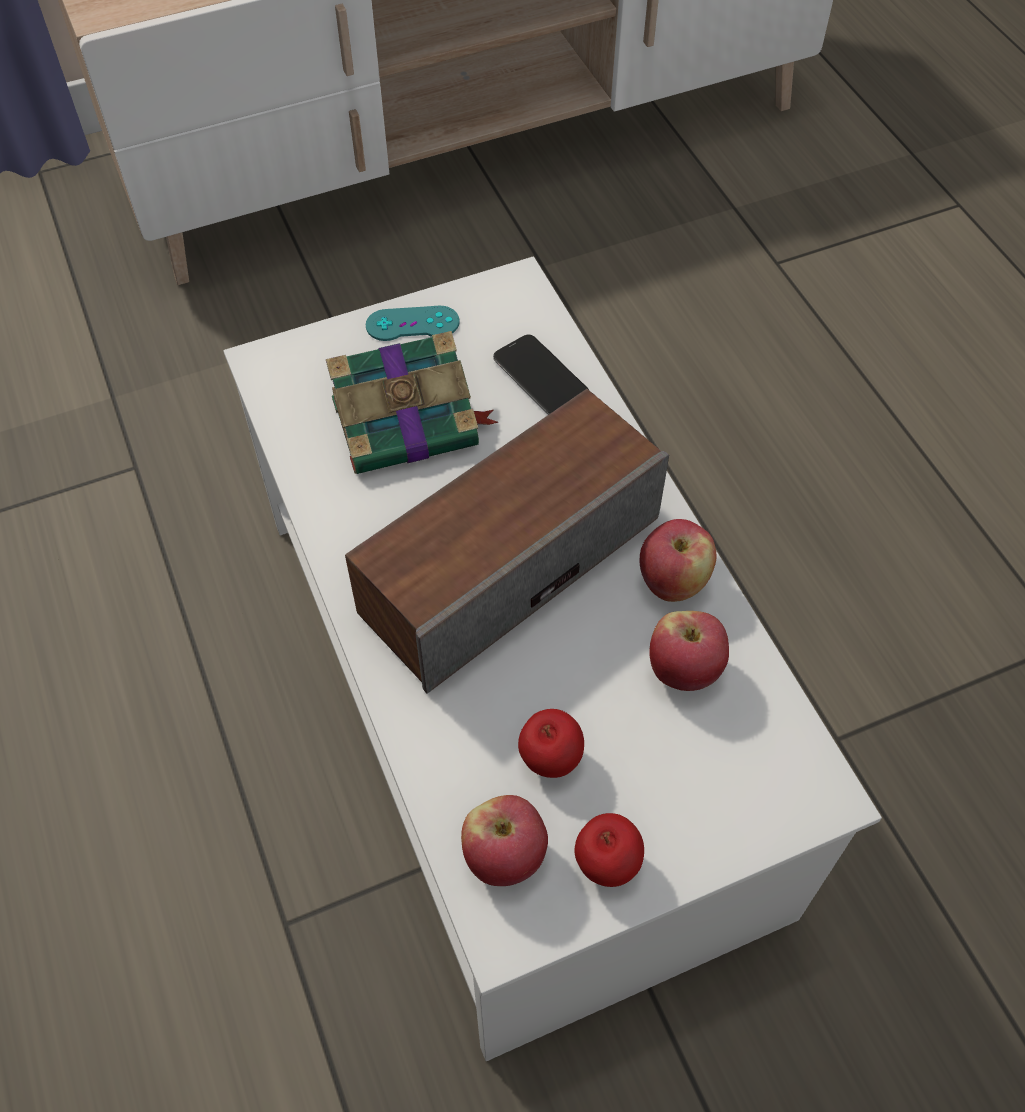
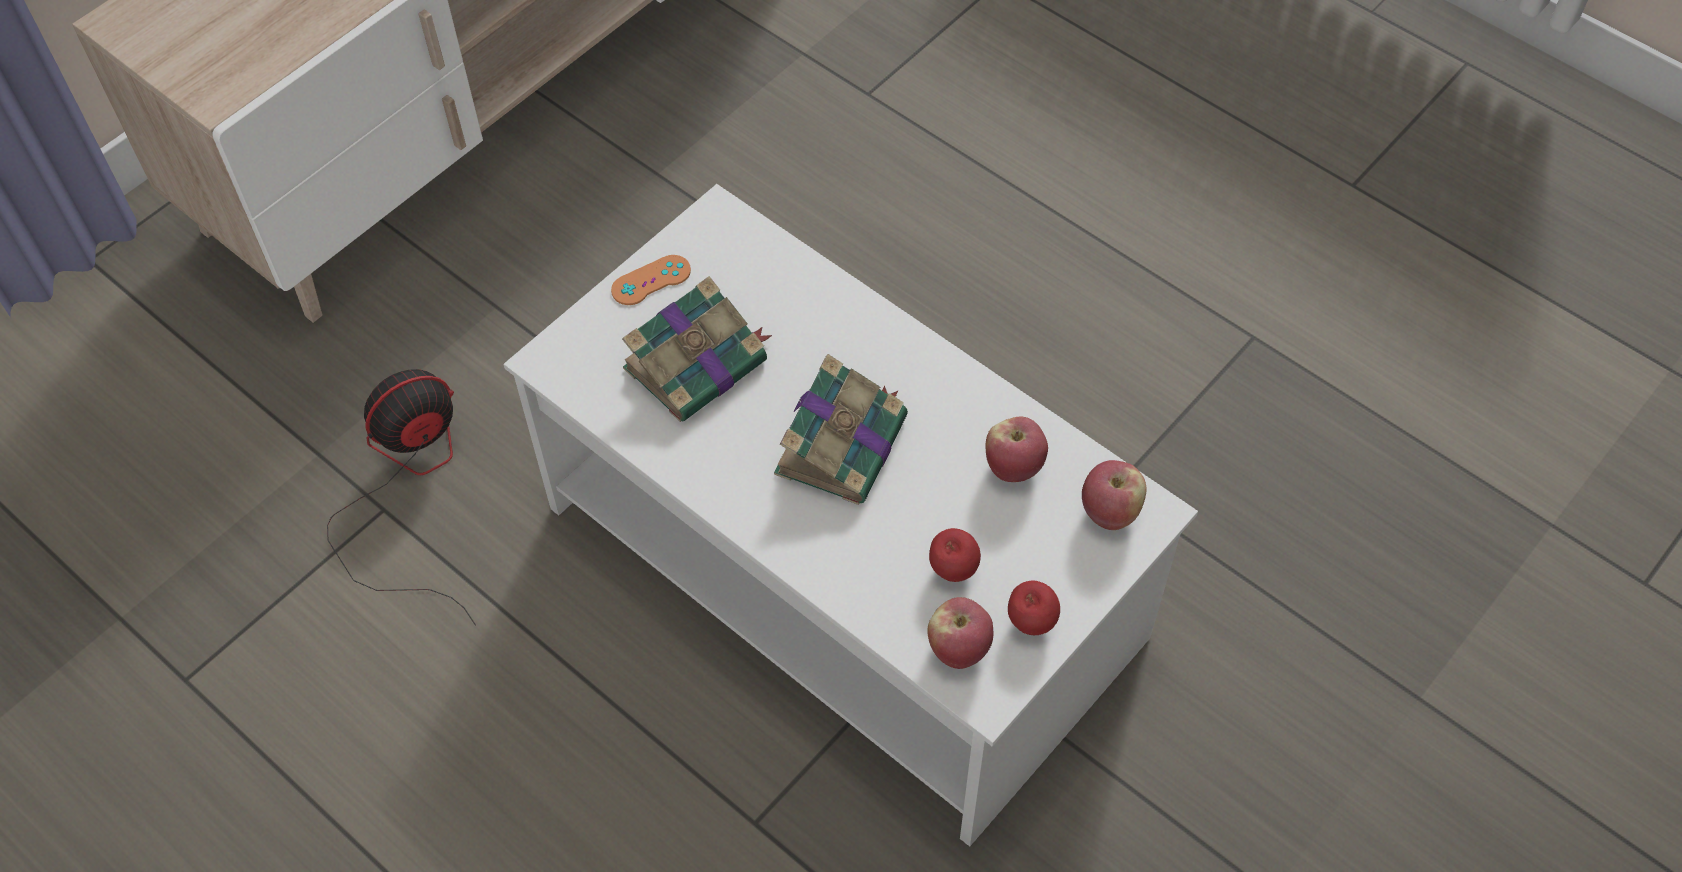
camera: 25 degrees left, 0 degrees up
speaker [345,389,669,694] -> book [774,354,908,505]
turquoise game controller [366,306,460,341] -> orange game controller [611,255,691,305]
phone [493,335,590,415] -> none
apple [640,519,716,602] -> apple moved to [1082,460,1147,530]
none -> fan [327,369,476,626]

